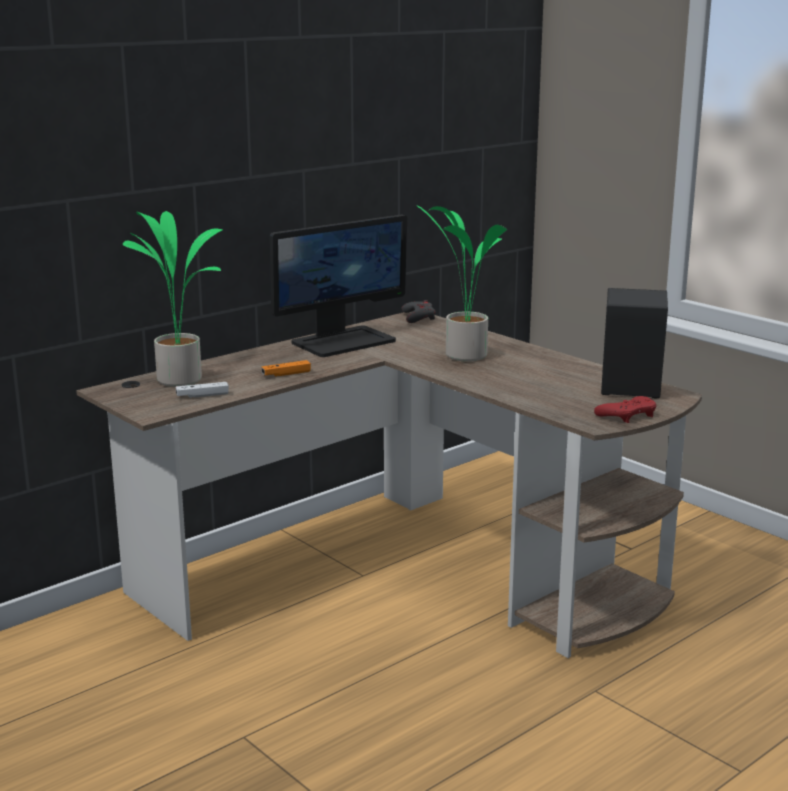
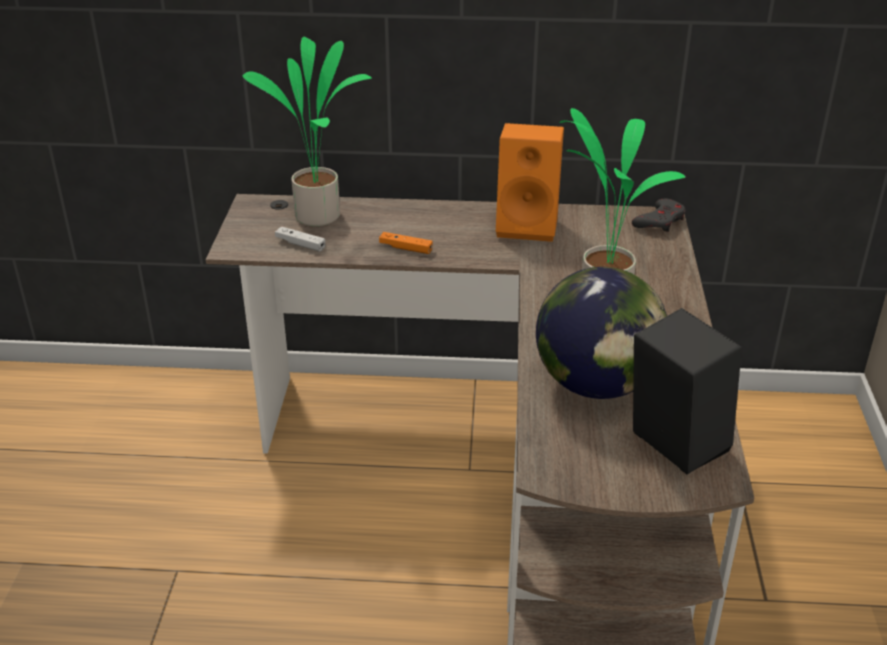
camera: 45 degrees right, 15 degrees up
monitor [270,214,407,357] -> orange speaker [496,123,564,242]
red game controller [594,396,656,423] -> none
none -> globe [536,267,667,399]

